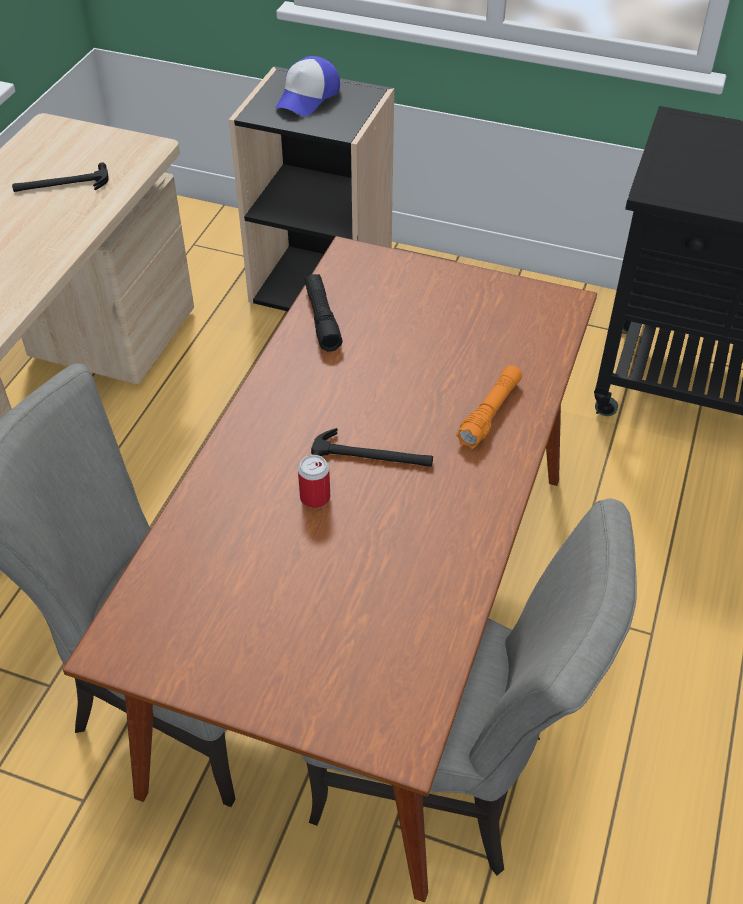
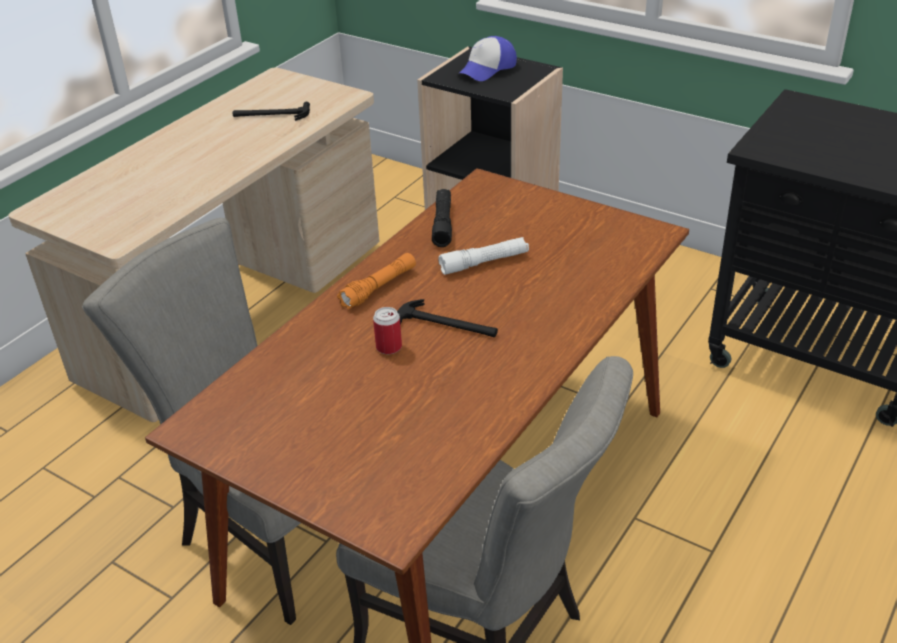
camera: 15 degrees right, 10 degrees down
orange flashlight [456,365,522,449] -> orange flashlight moved to [337,253,416,309]
none -> white flashlight [439,237,529,275]

